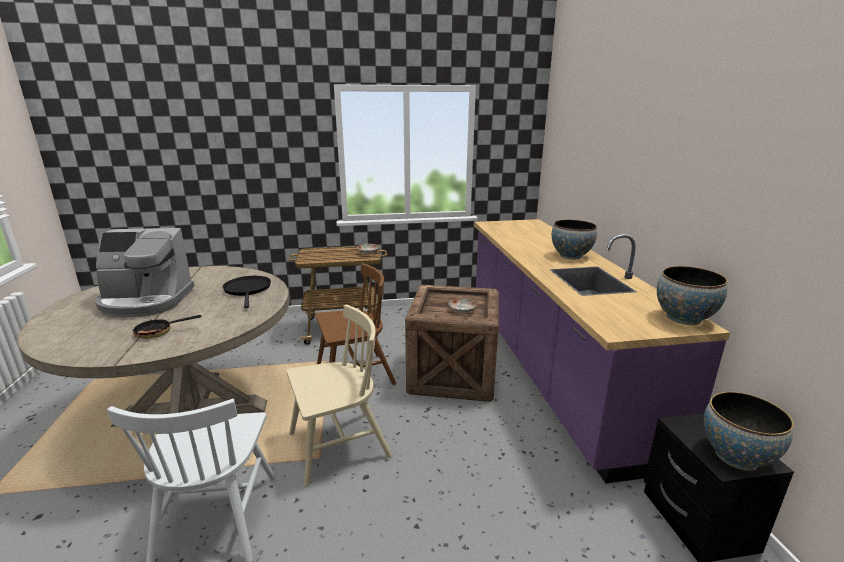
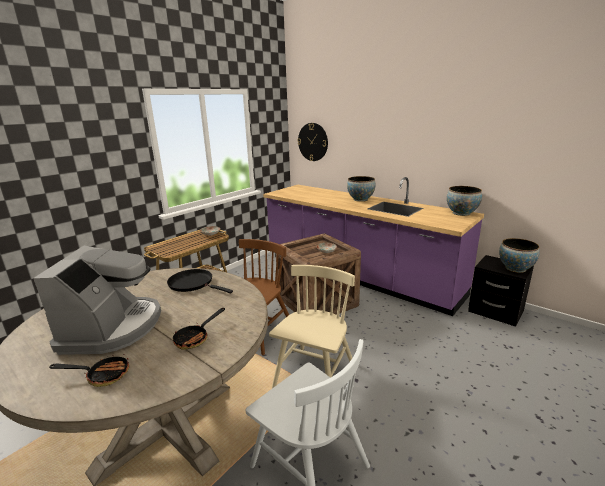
camera: 40 degrees left, 0 degrees up
coffee machine [95,228,194,317] -> coffee machine turned 45 degrees counterclockwise [33,246,161,355]
none -> frying pan [49,354,129,387]
none -> wall clock [297,123,328,161]

